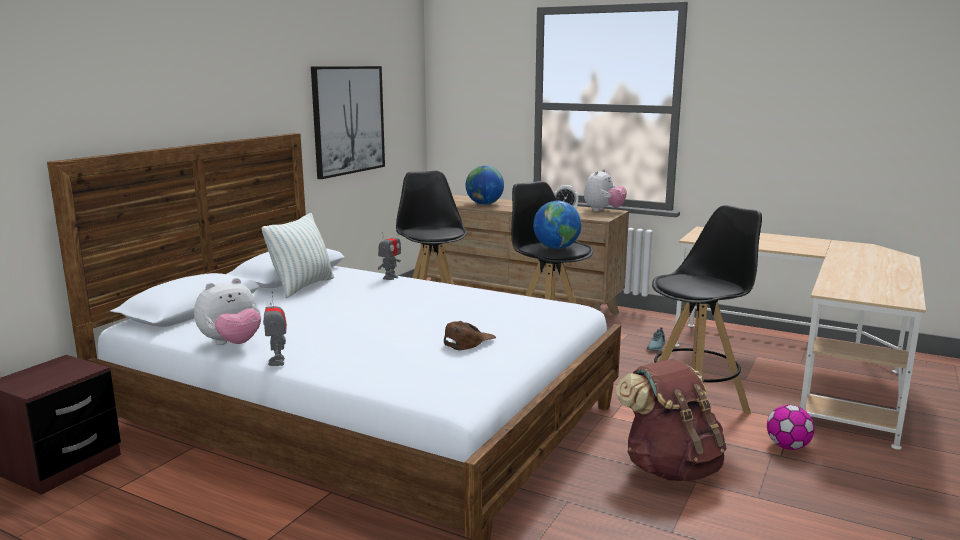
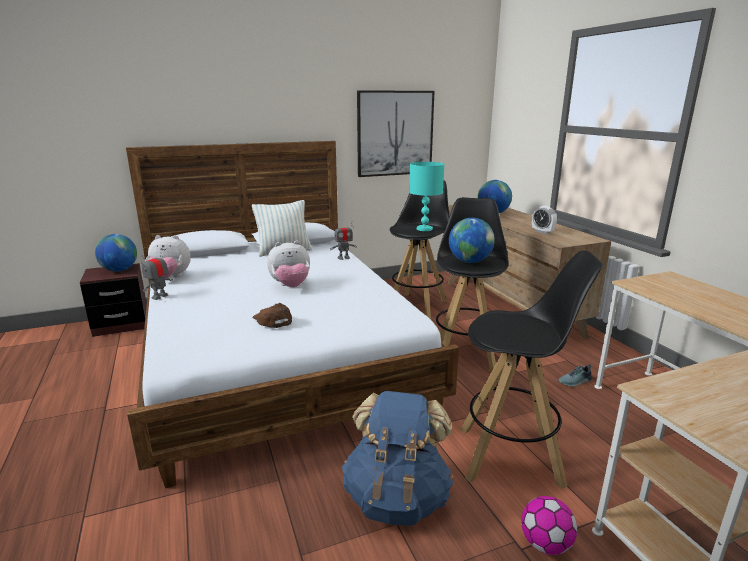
camera: 40 degrees right, 5 degrees up
brown cap [444,321,496,350] -> brown cap turned 120 degrees counterclockwise [252,303,292,328]
plush toy [584,169,627,211] -> plush toy moved to [267,241,310,287]
brown backpack [616,359,727,482] -> blue backpack [342,391,454,526]
none -> globe [95,234,137,272]
none -> turquoise table lamp [409,162,444,231]

